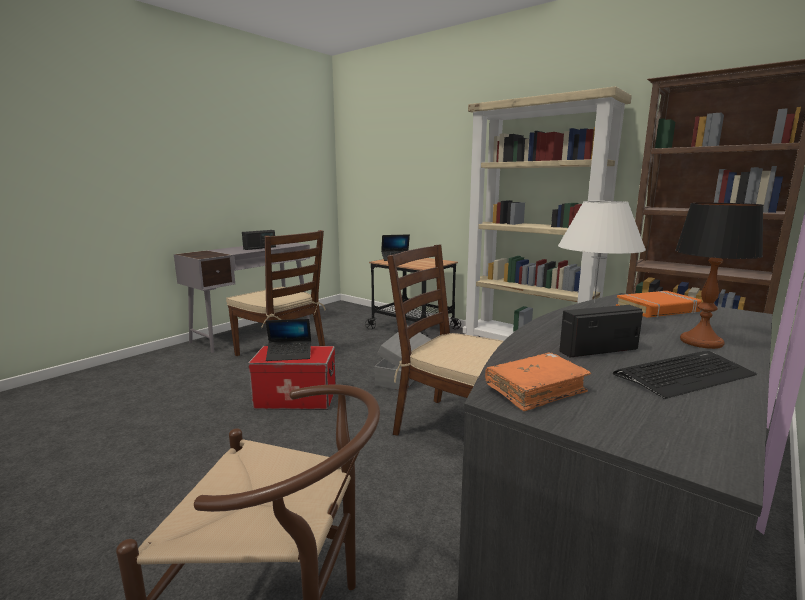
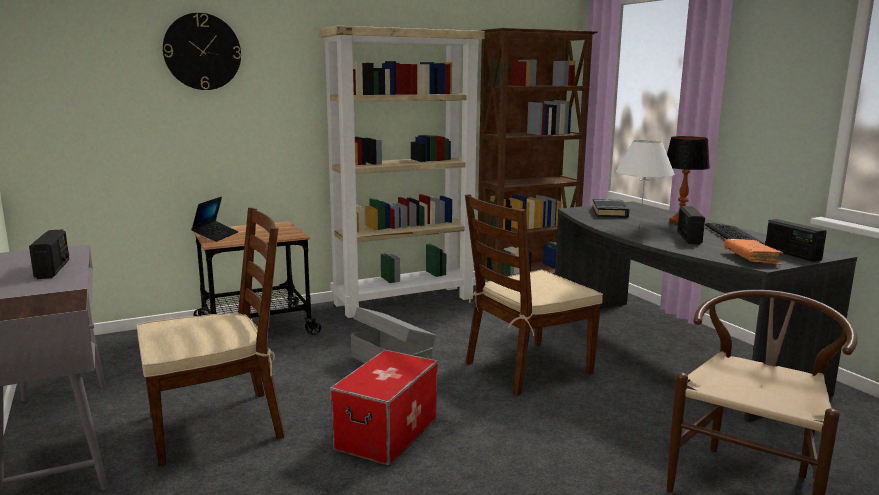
camera: 65 degrees left, 0 degrees up
laptop [266,319,311,361] -> none
orange book [616,291,702,318] -> black book [592,199,630,218]
none -> wall clock [163,13,241,90]
none -> radio [765,219,827,262]

